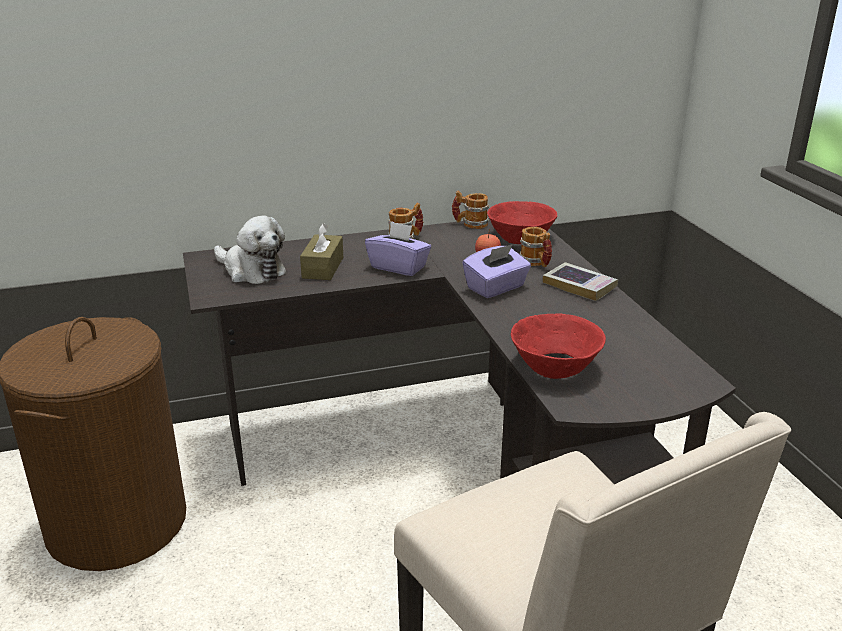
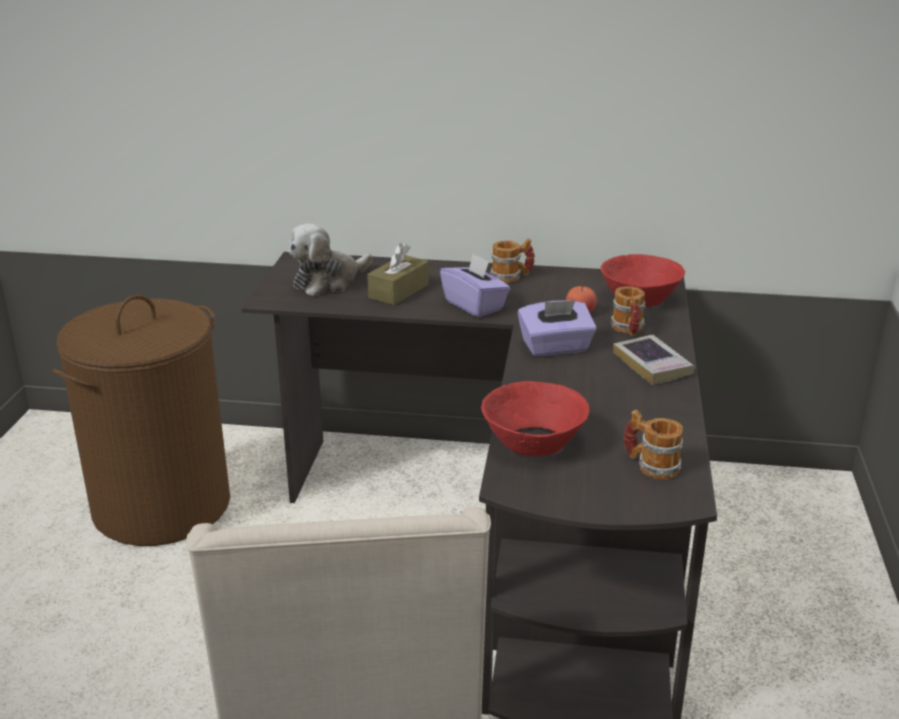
camera: 25 degrees right, 0 degrees up
plush toy [214,215,286,284] -> plush toy turned 75 degrees clockwise [289,224,372,296]
mug [452,191,489,229] -> mug moved to [624,409,683,480]

